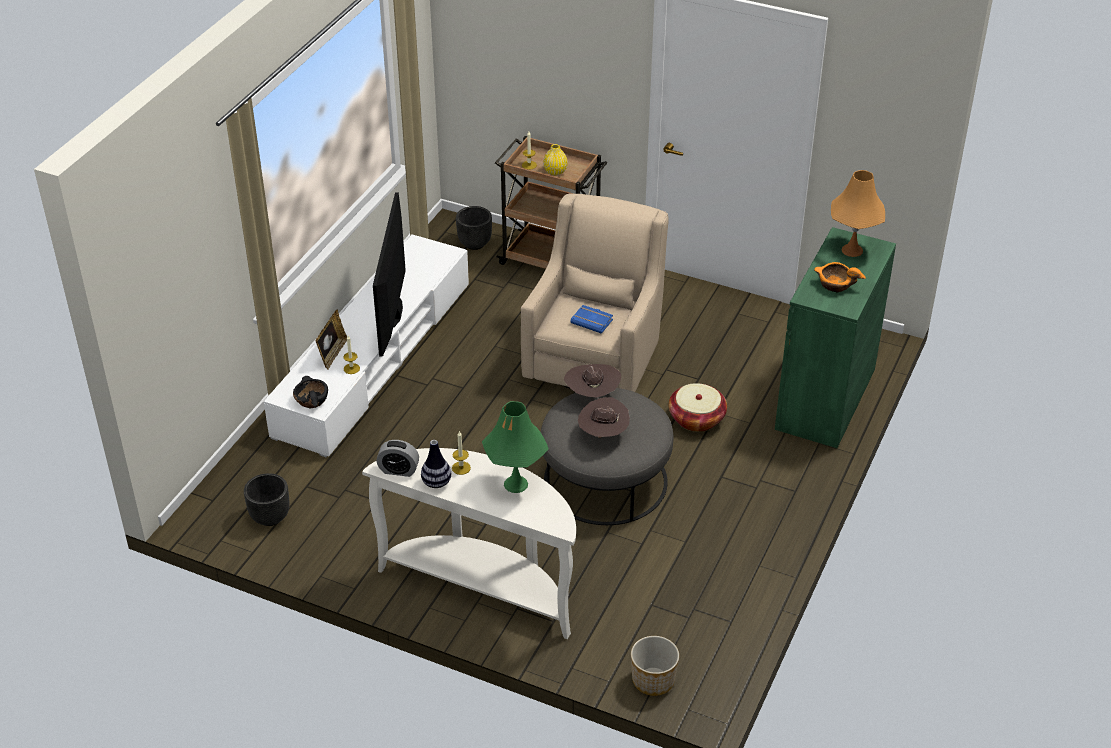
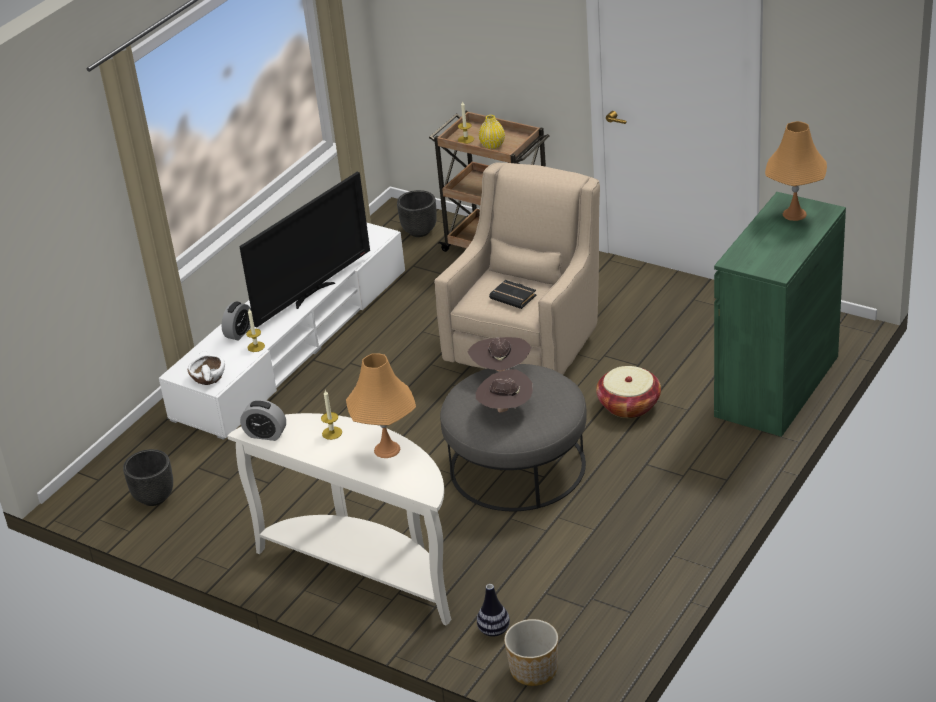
camera: 10 degrees right, 5 degrees down
black bowl [293,376,328,408] -> white bowl [188,351,225,385]
picture frame [316,310,347,370] -> alarm clock [222,301,251,340]
television [373,192,406,357] -> television turned 150 degrees counterclockwise [239,172,370,327]
vase [421,440,451,488] -> vase moved to [477,584,510,637]
green table lamp [482,401,549,493] -> orange table lamp [346,353,416,458]
blue book [570,305,613,334] -> black book [489,280,537,309]
orange bowl [814,262,866,292] -> none

